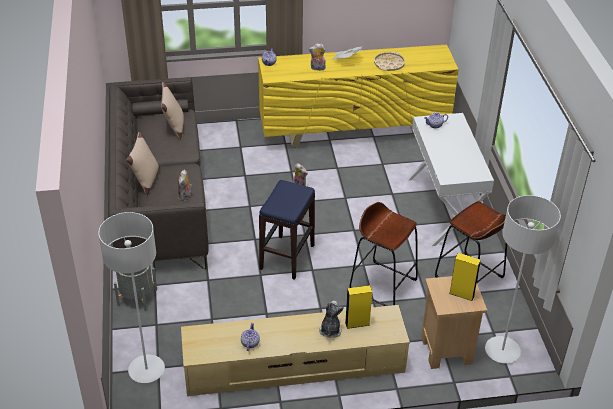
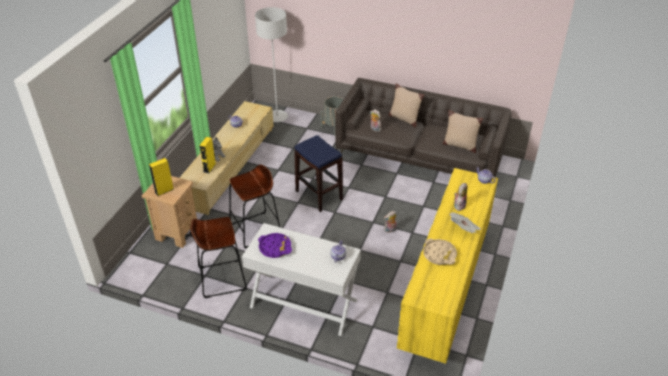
camera: 120 degrees right, 0 degrees up
grey floor lamp [485,195,561,363] -> none
none -> purple tray [258,233,292,258]

